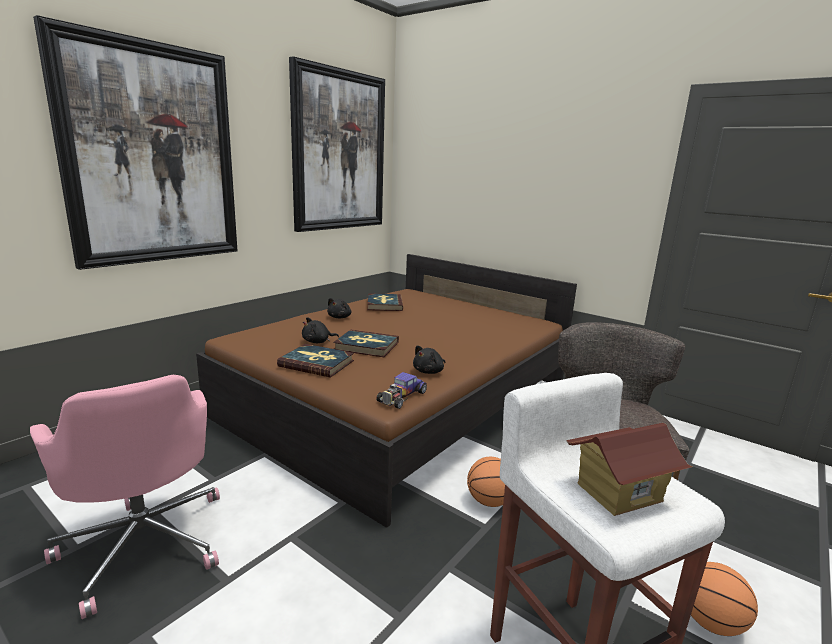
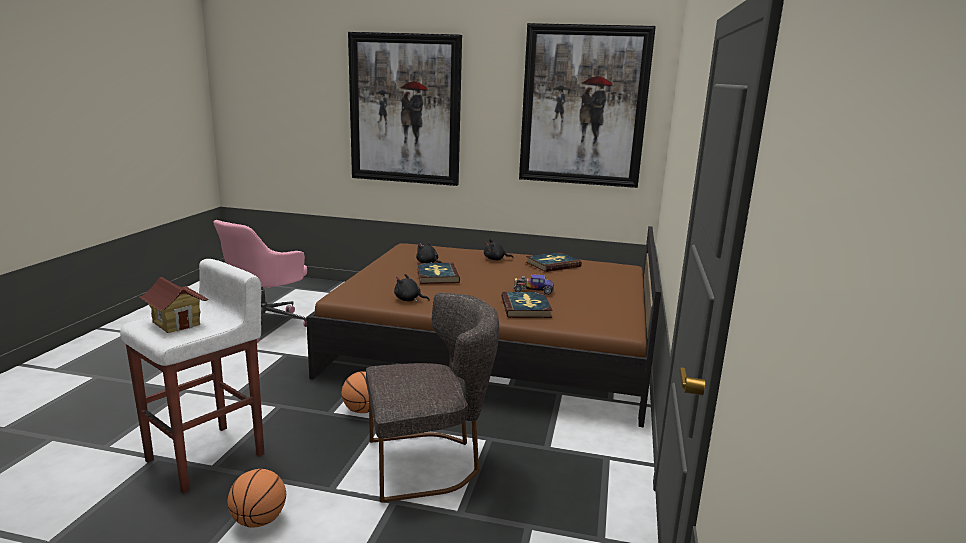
camera: 65 degrees right, 0 degrees up
book [277,344,354,378] -> book moved to [501,292,553,318]
toy car [376,372,427,409] -> toy car moved to [514,275,554,295]

